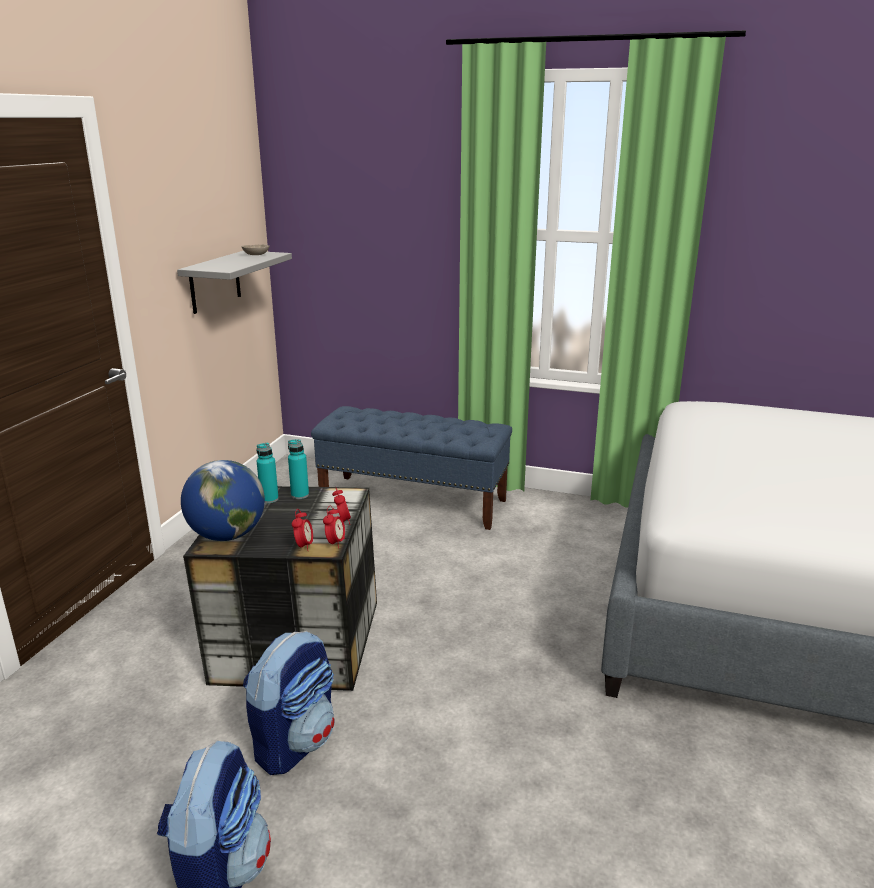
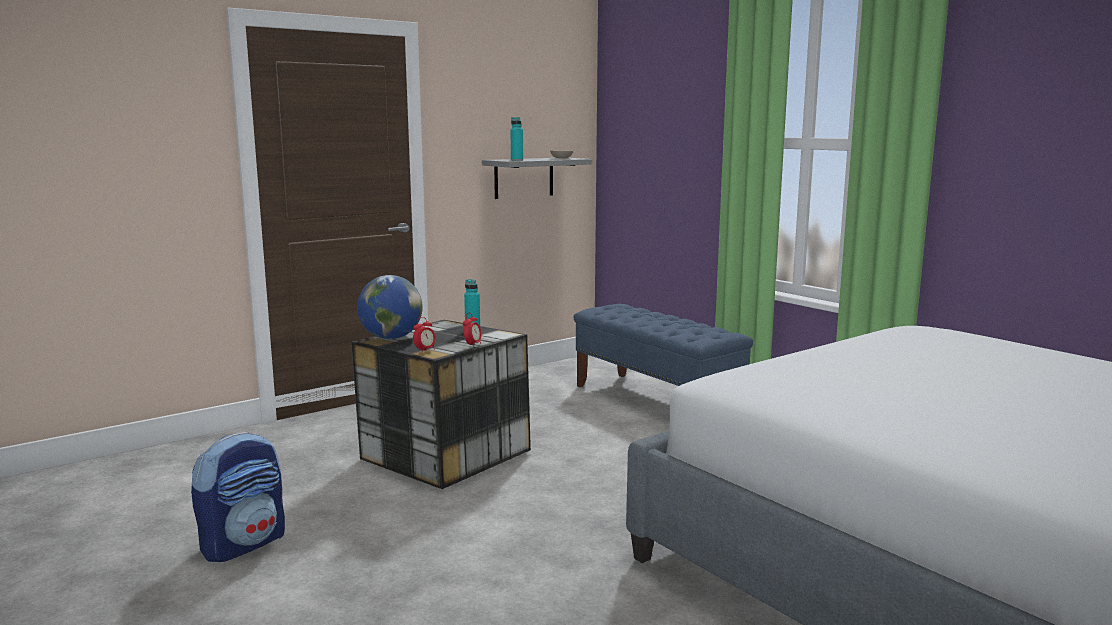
camera: 35 degrees right, 10 degrees down
backpack [243,631,334,775] -> none
turquoise bottle [257,443,279,503] -> turquoise bottle moved to [511,117,523,161]
alarm clock [323,505,345,548] -> none

